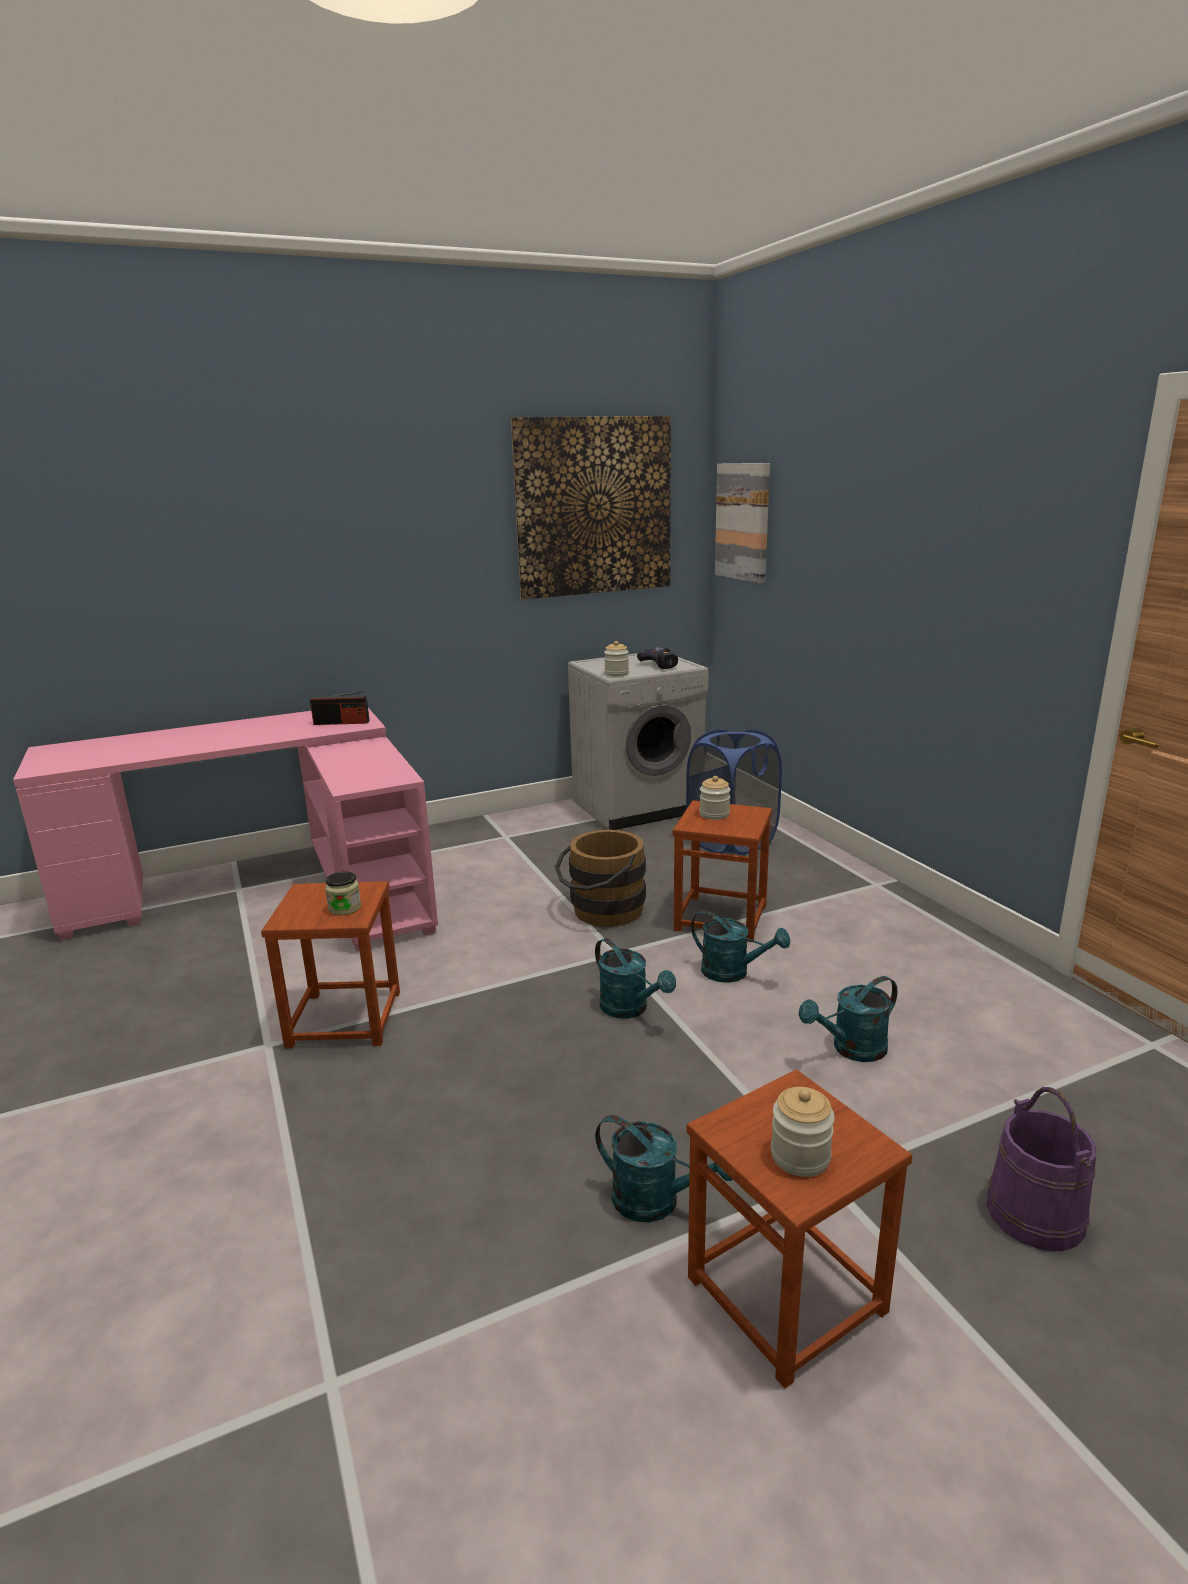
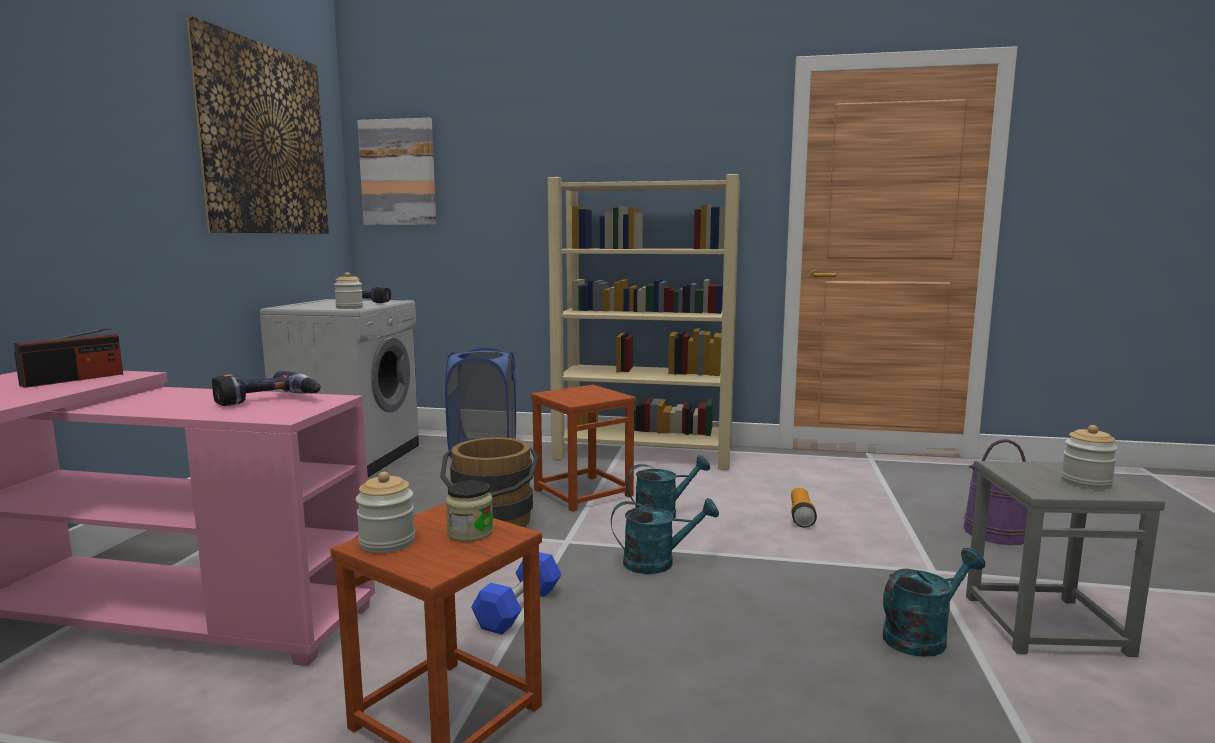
camera: 55 degrees left, 10 degrees down
brown stool [687,1069,912,1388] -> grey stool [966,461,1165,657]
jar [699,776,731,820] -> jar moved to [356,472,415,553]
turquoise watering can [799,976,898,1062] -> flashlight [791,488,817,528]
none -> power drill [212,371,321,406]
none -> blue dumbbell [471,552,562,634]
none -> beige bookcase [548,174,740,470]

